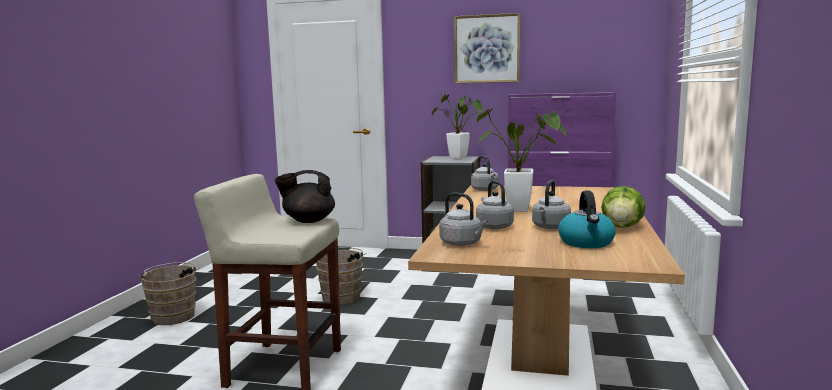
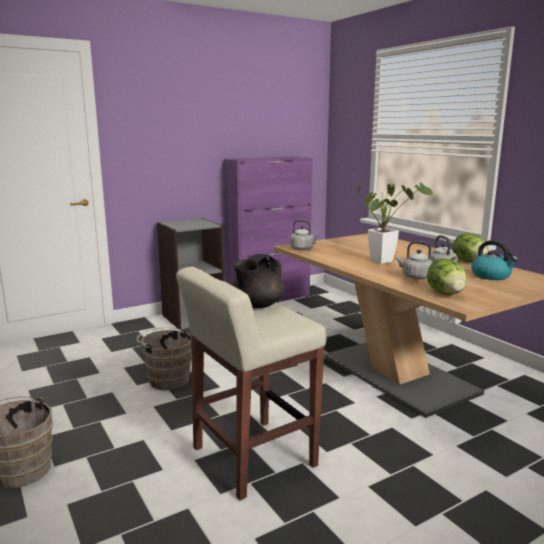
camera: 45 degrees left, 5 degrees up
potted plant [432,94,485,159] -> none
grey kettle [439,193,488,246] -> lettuce [427,258,467,295]
picture [454,13,521,83] -> none

